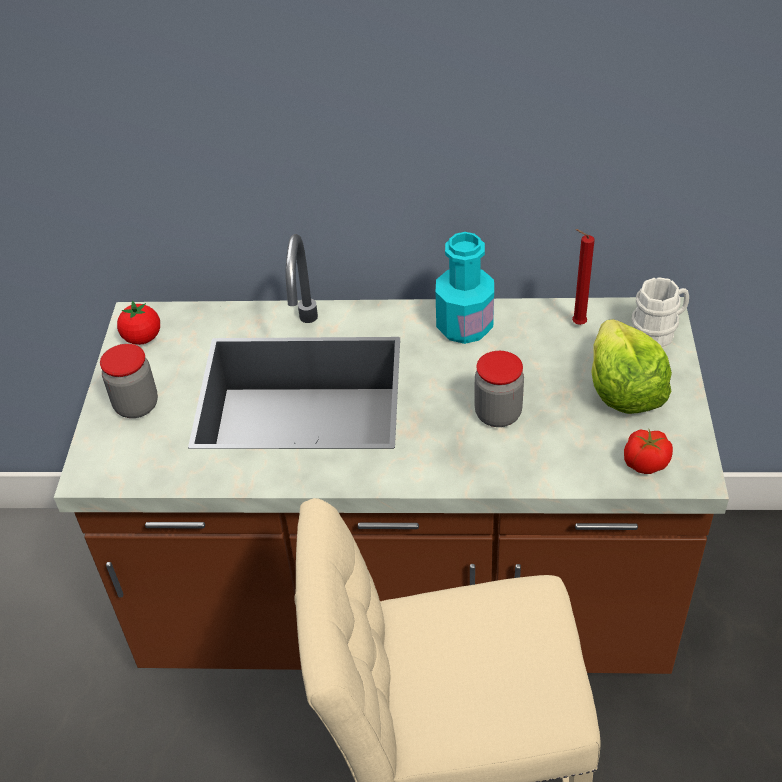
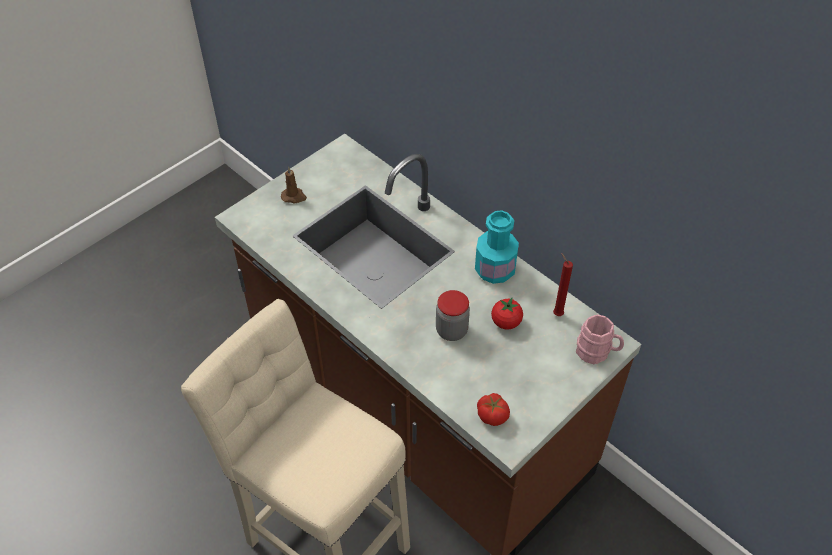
camera: 40 degrees right, 5 degrees up
jar [100,344,158,418] -> brown candle [281,166,307,203]
tomato [117,300,160,345] -> tomato moved to [491,298,523,329]
lettuce [591,319,672,414] -> none
white mug [631,277,689,347] -> pink mug [576,314,624,364]

